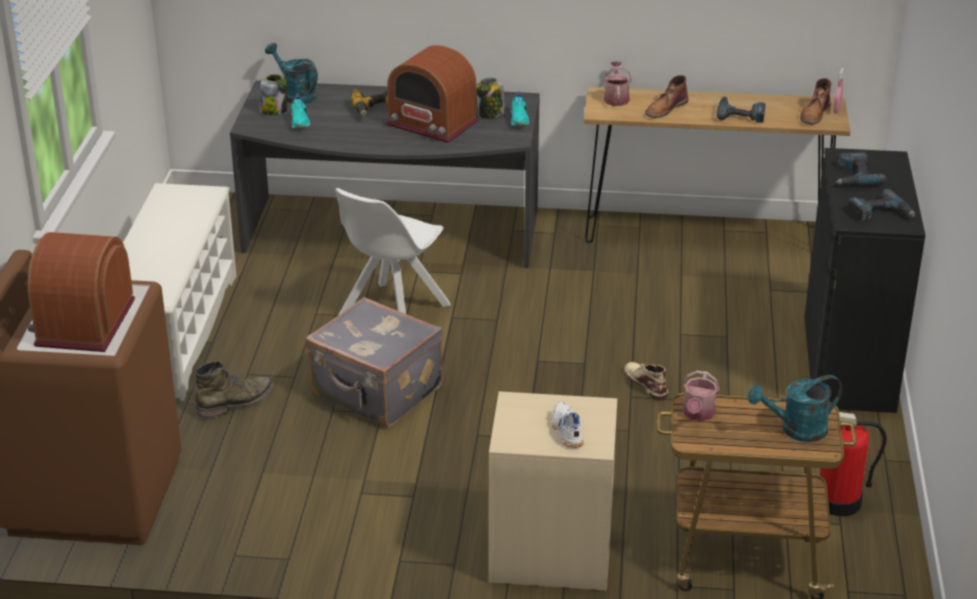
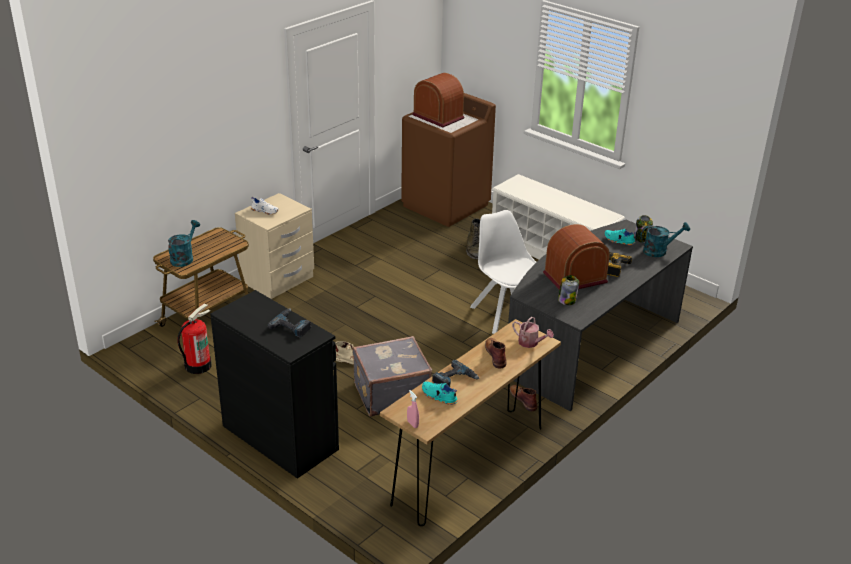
camera: 125 degrees right, 0 degrees up
grey suitcase [305,297,443,427] -> grey suitcase moved to [353,336,432,417]
turquoise shoe [511,91,529,126] -> turquoise shoe moved to [422,381,458,405]
watering can [683,371,719,421] -> none
brown boot [800,78,832,125] -> brown boot moved to [510,385,538,411]
power drill [848,189,915,222] -> none

